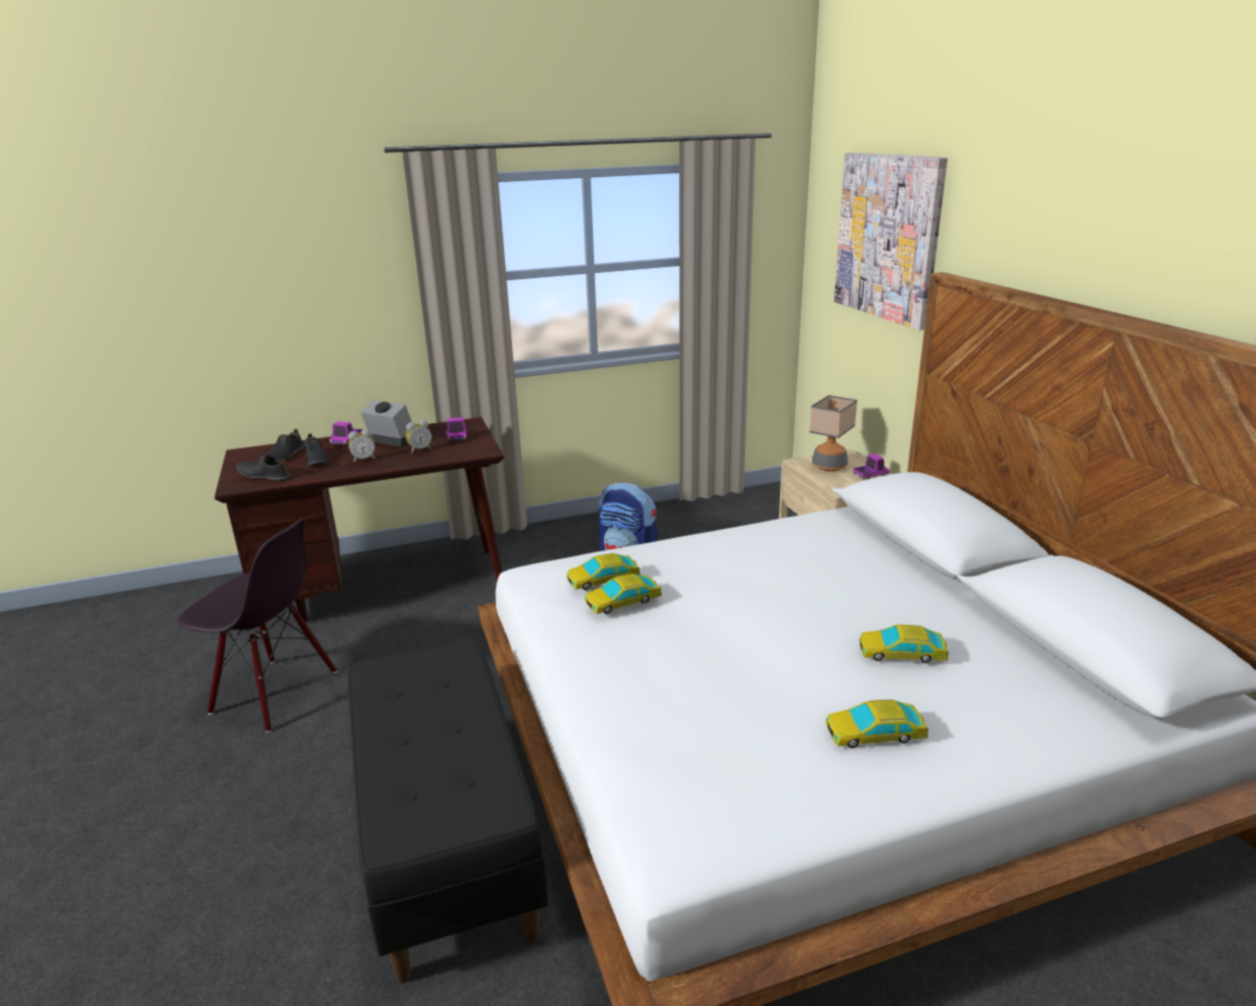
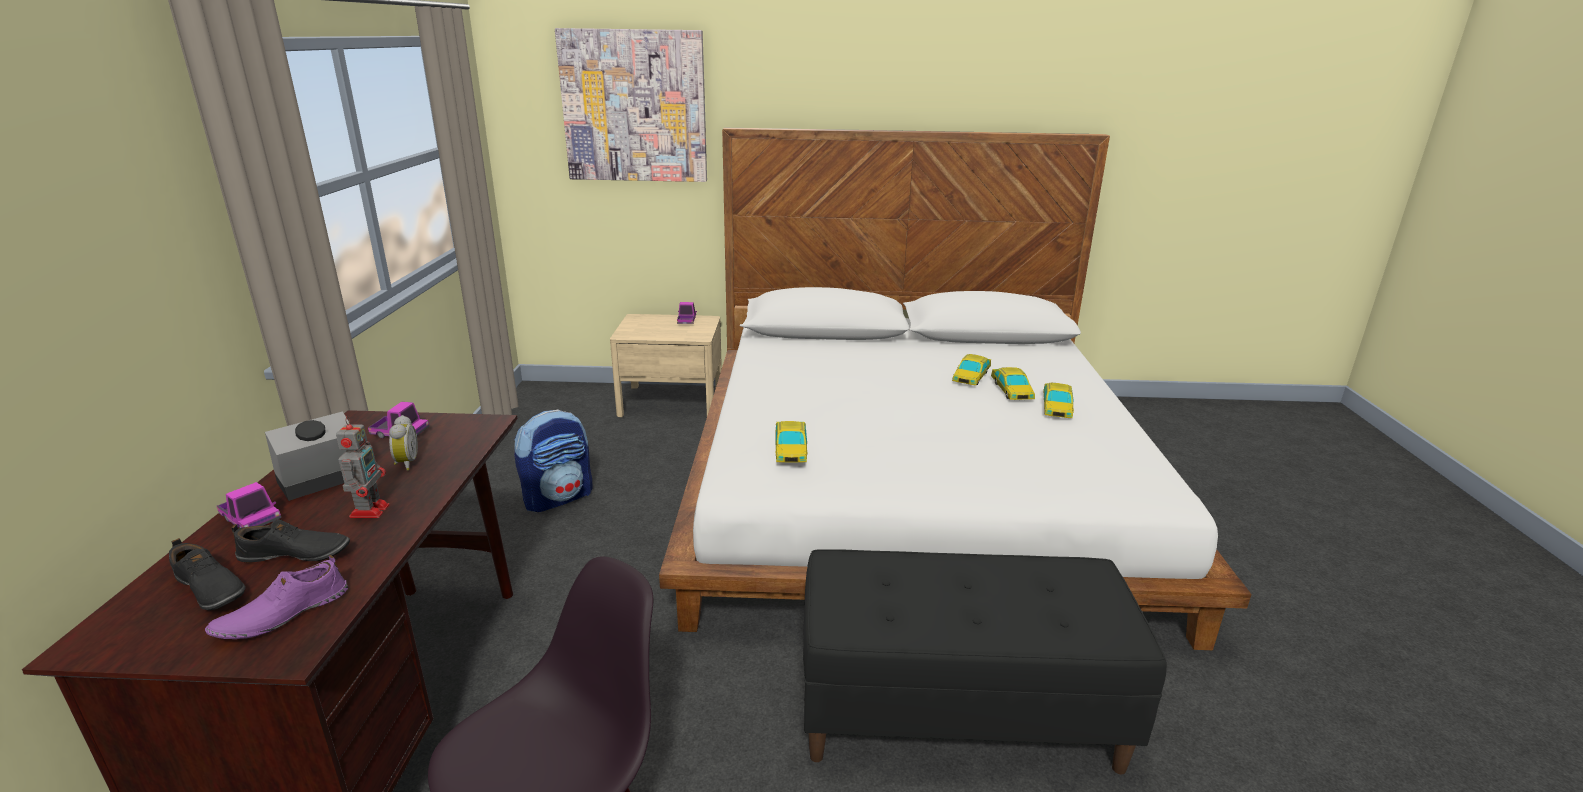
camera: 70 degrees left, 0 degrees up
black shoe [236,455,291,481] -> purple shoe [205,555,348,639]
alarm clock [348,429,375,463] -> toy robot [336,416,389,518]
toy car [585,573,662,614] -> toy car moved to [991,367,1035,400]
table lamp [809,395,857,471] -> none

